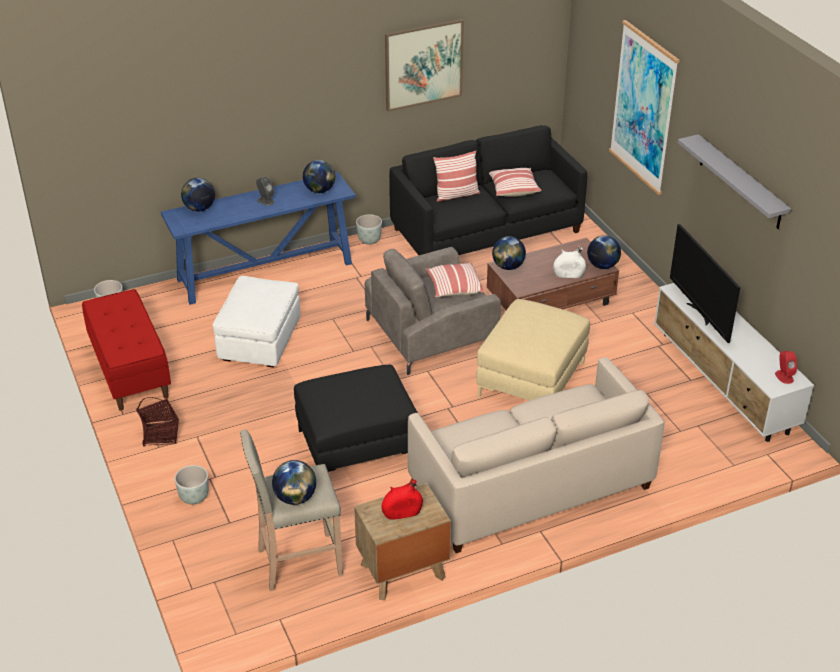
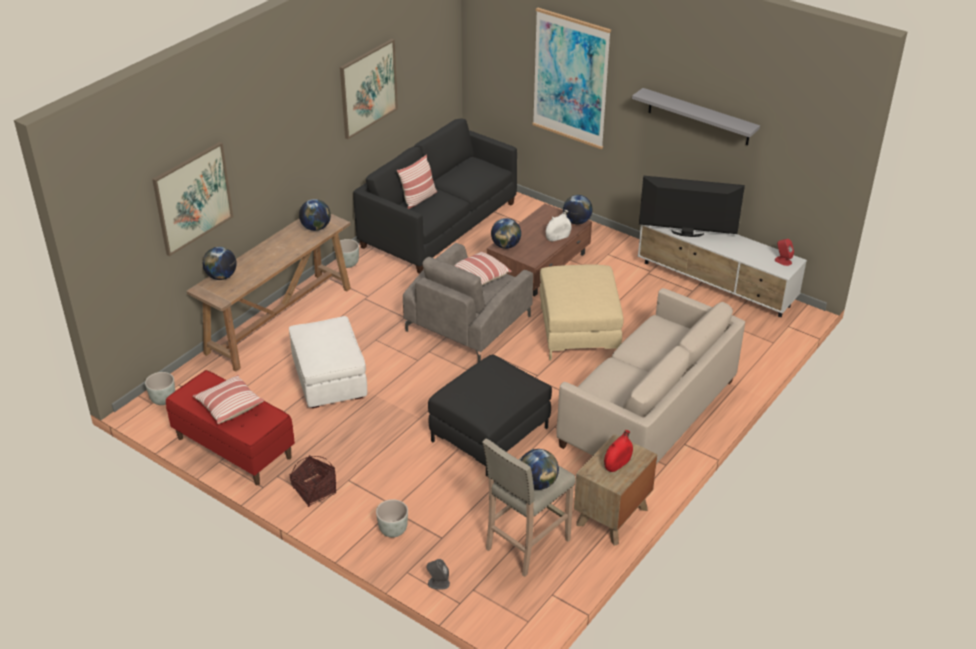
camera: 30 degrees left, 0 degrees up
blue console table [161,172,356,305] -> brown console table [187,214,351,372]
grey speaker [256,177,275,206] -> grey speaker moved to [427,559,450,590]
pillow [489,168,542,197] -> pillow moved to [193,375,264,424]
television [670,224,741,343] -> television turned 150 degrees clockwise [639,175,745,237]
none -> picture [152,142,233,256]

